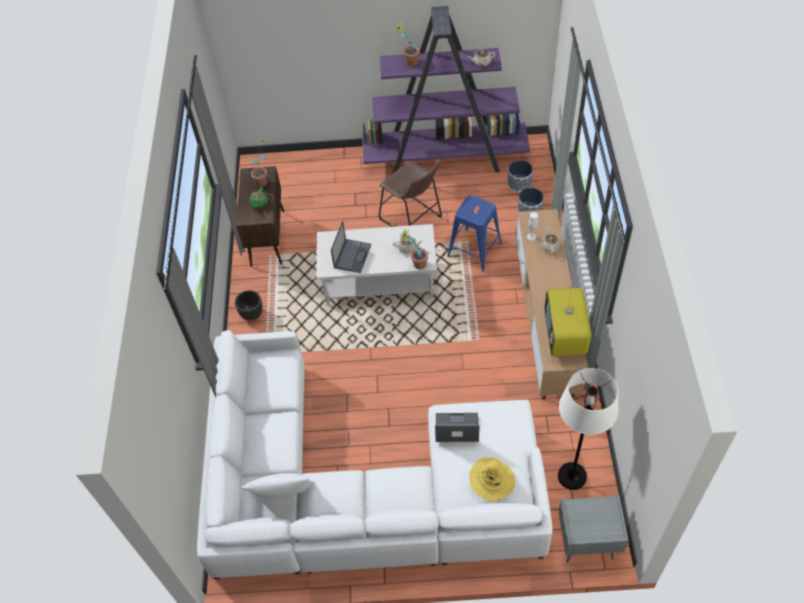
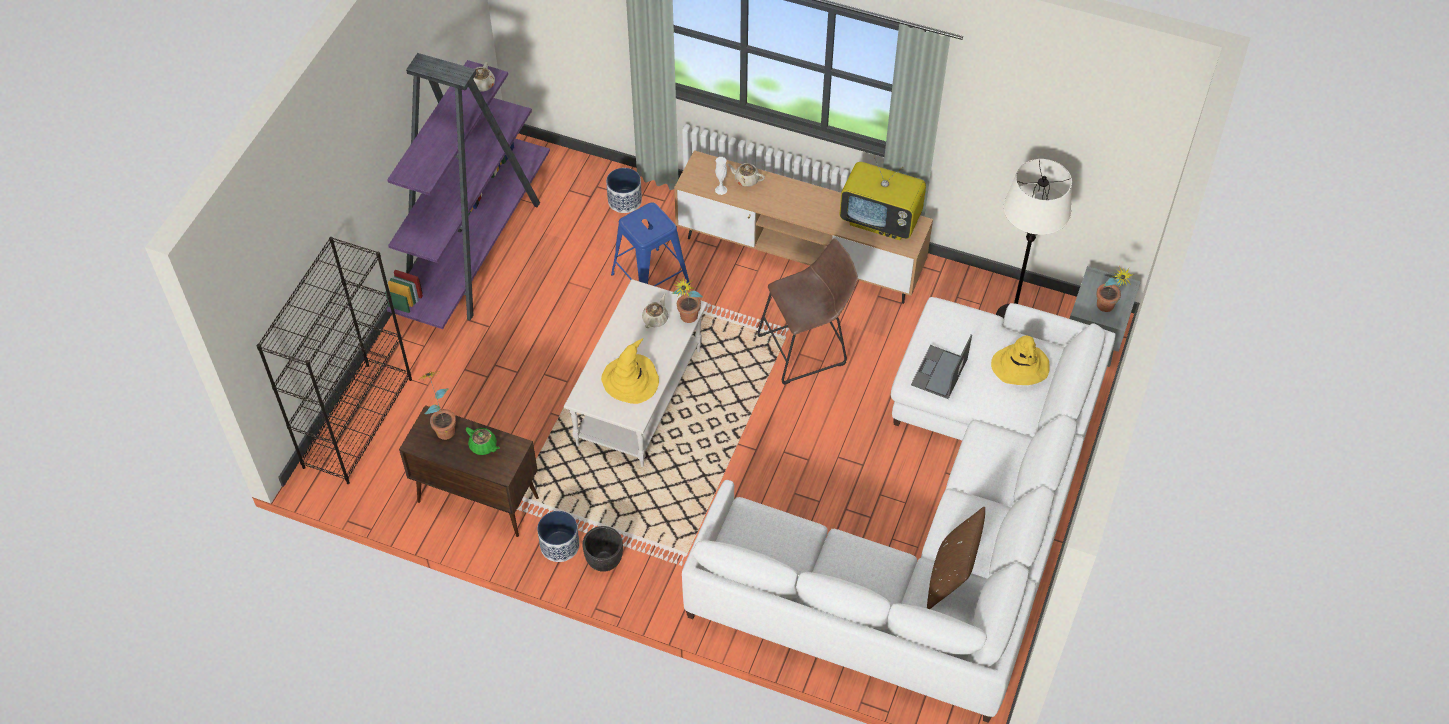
camera: 70 degrees left, 0 degrees up
white pillow [241,473,315,498] -> brown pillow [927,507,985,609]
laptop [331,221,371,273] -> yellow hat [601,338,659,404]
brown stool [379,161,442,227] -> brown stool moved to [757,238,858,385]
potted plant [393,21,420,66] -> potted plant moved to [1096,266,1134,312]
planter [508,160,533,192] -> planter moved to [537,511,579,562]
none -> black bookcase [256,237,412,484]

